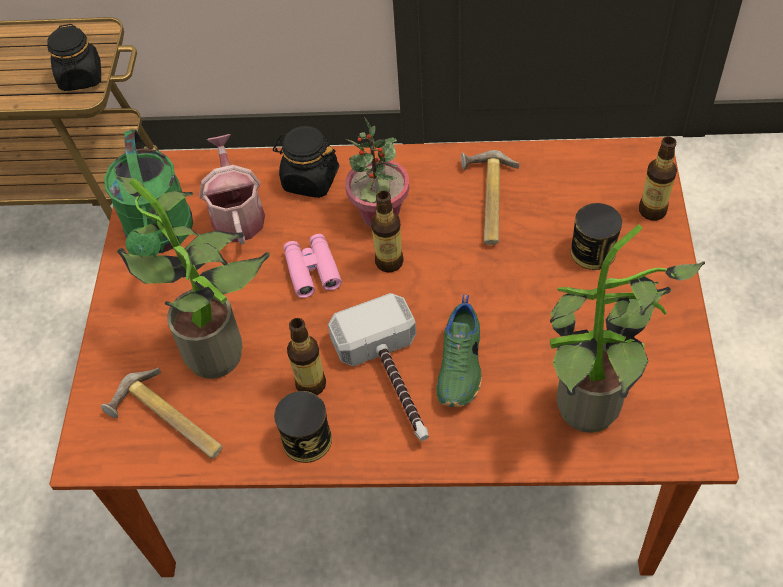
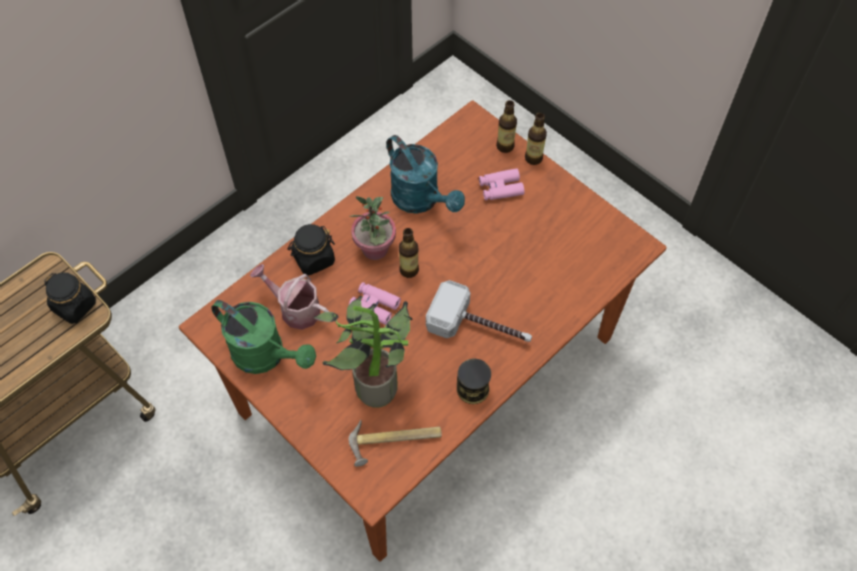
camera: 50 degrees left, 5 degrees up
bottle [287,318,326,395] -> bottle moved to [525,113,547,165]
green shoe [436,294,482,407] -> none
hammer [461,150,519,245] -> turquoise watering can [387,135,465,214]
potted plant [550,224,705,433] -> none
can [571,203,622,270] -> pink binoculars [479,168,525,200]

